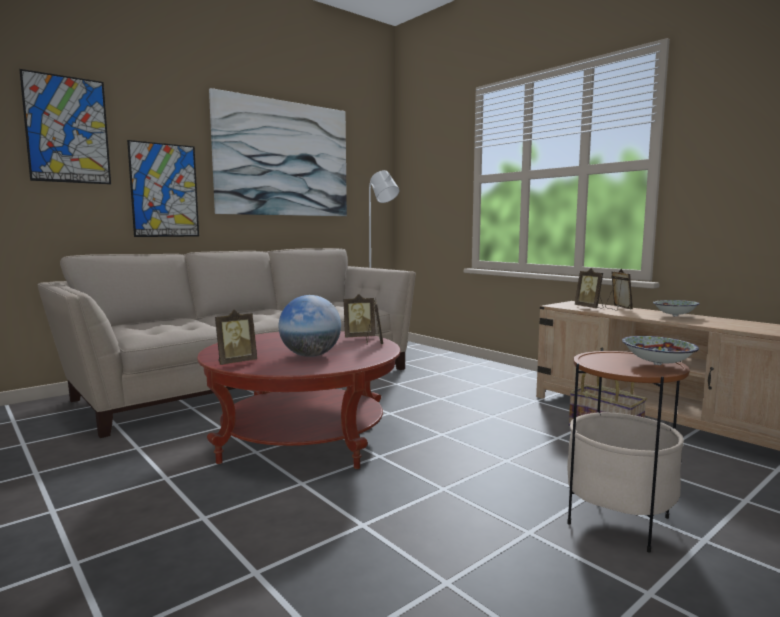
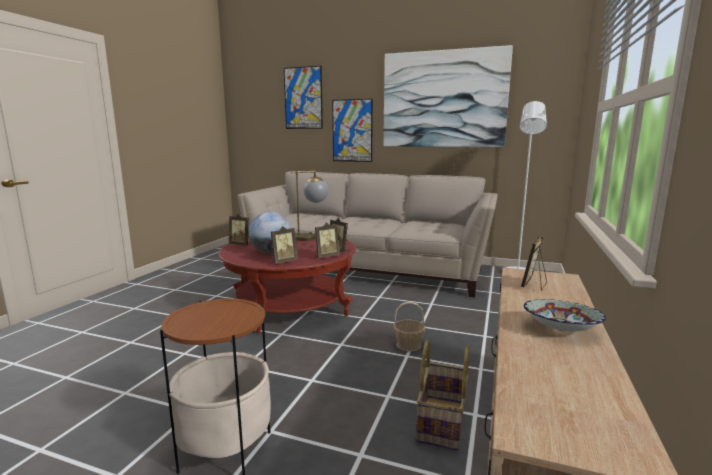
camera: 60 degrees right, 5 degrees up
picture frame [605,269,633,311] -> picture frame moved to [271,226,298,264]
bowl [622,336,699,365] -> none
none -> table lamp [290,170,329,241]
none -> basket [393,302,425,351]

